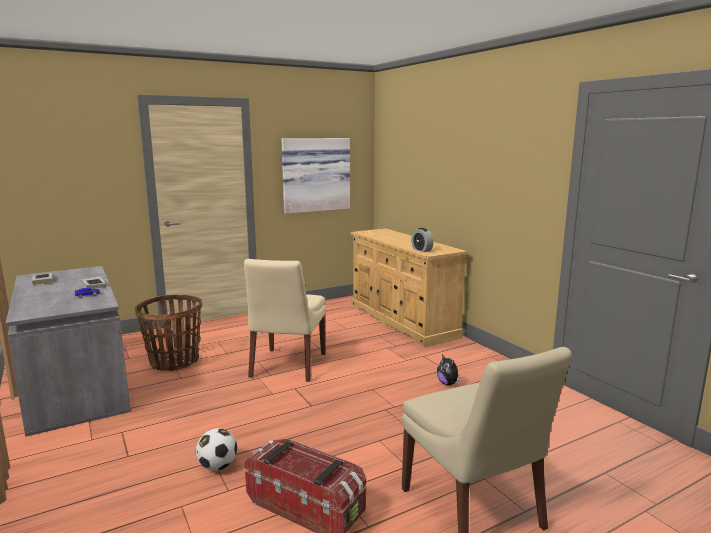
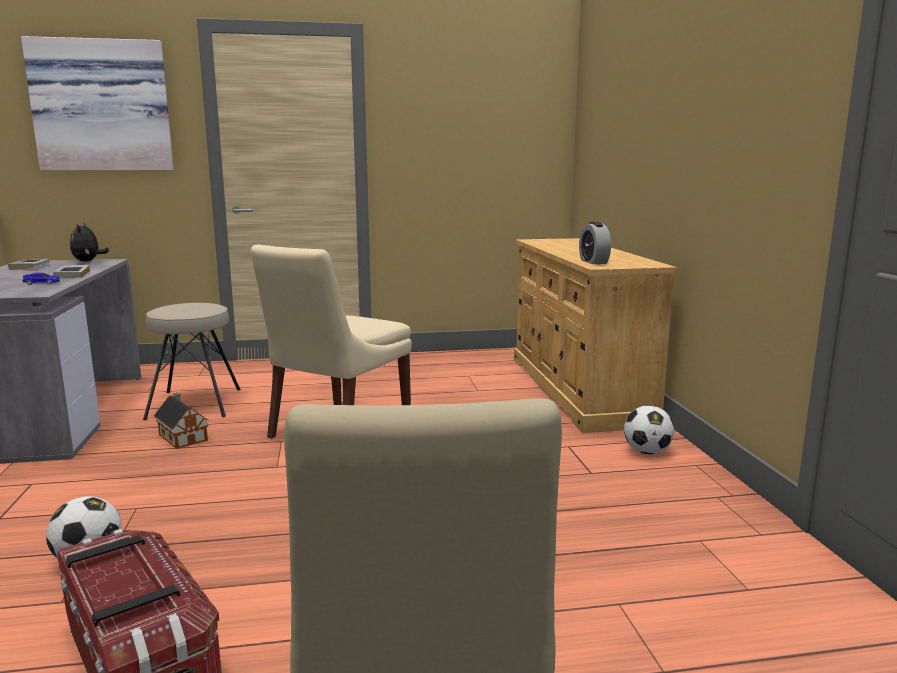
camera: 20 degrees right, 0 degrees up
basket [135,294,202,371] -> beige stool [143,303,241,420]
picture [282,138,350,214] -> picture moved to [21,36,174,171]
plush toy [437,354,462,385] -> plush toy moved to [70,223,109,262]
none -> toy house [154,392,209,449]
none -> football [624,405,675,454]

